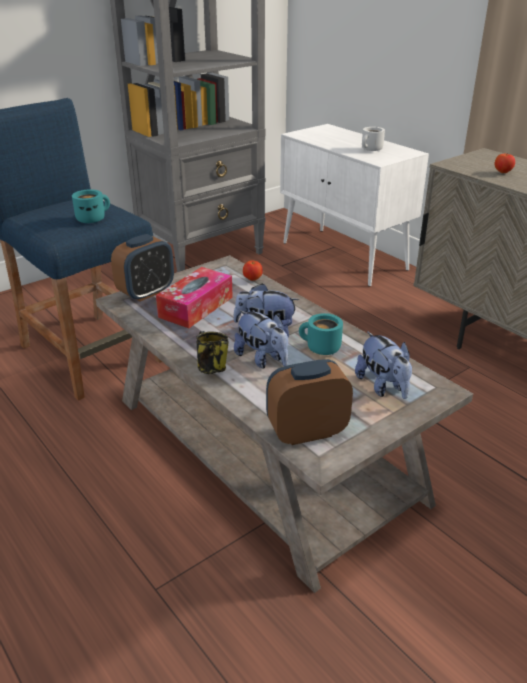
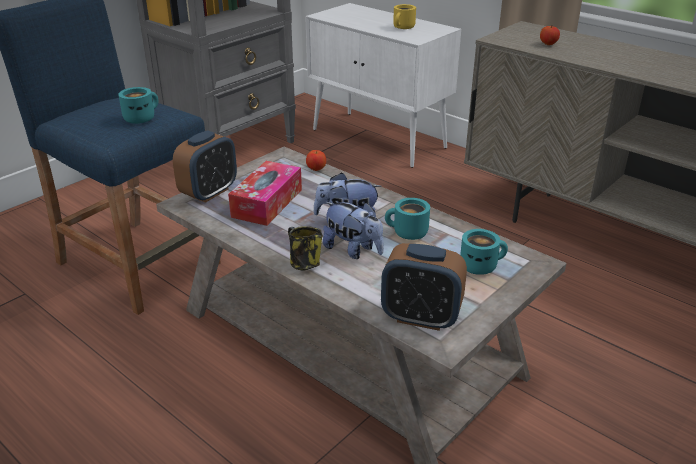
camera: 10 degrees left, 0 degrees up
alarm clock [266,359,353,445] -> alarm clock turned 135 degrees counterclockwise [381,243,467,331]
plush toy [355,331,412,399] -> turquoise mug [460,229,508,275]
white mug [362,127,385,151] -> yellow mug [393,4,416,29]

